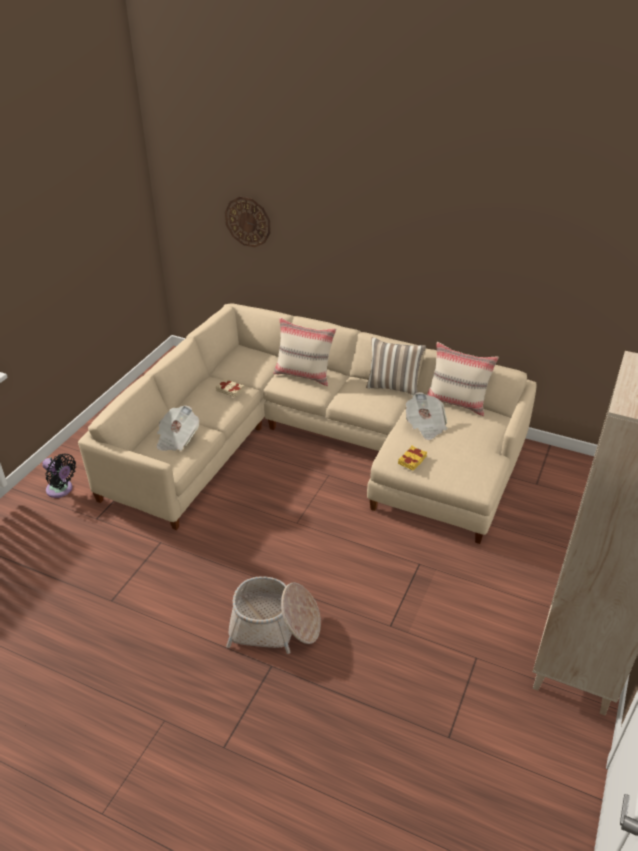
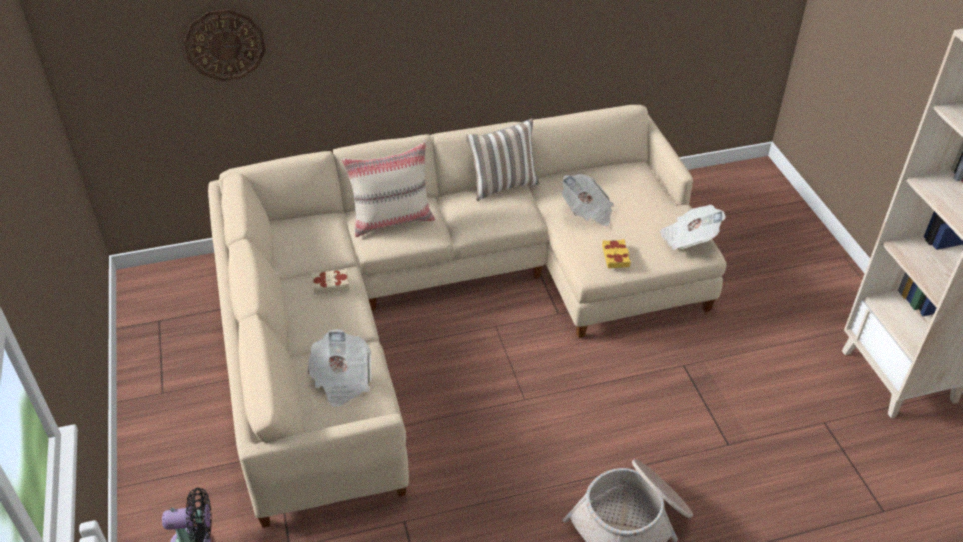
camera: 40 degrees left, 5 degrees up
beige pillow [426,342,499,416] -> none
none -> newspaper [660,205,726,250]

